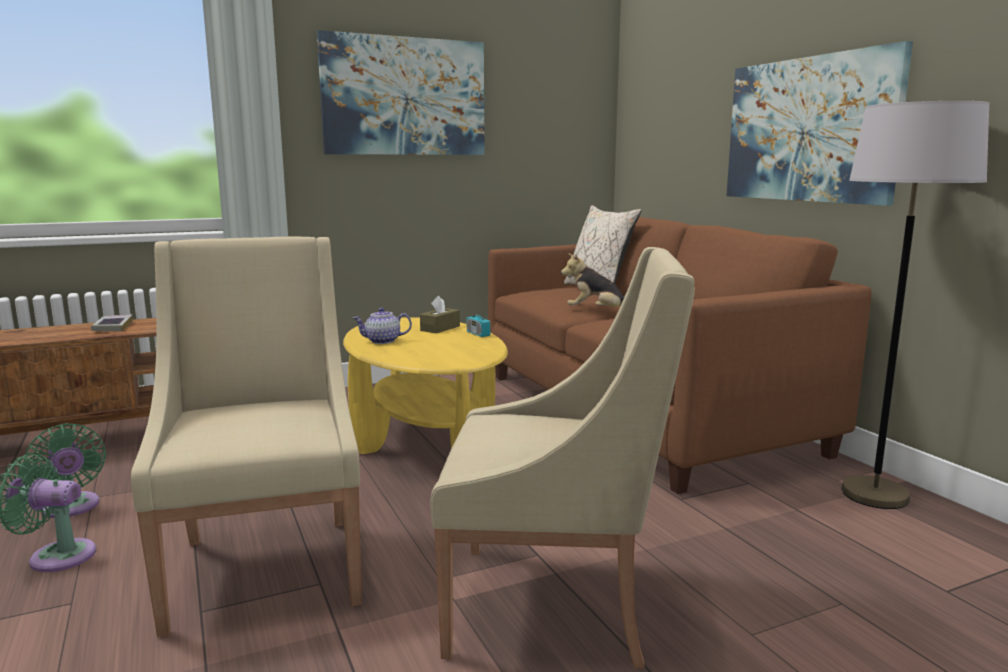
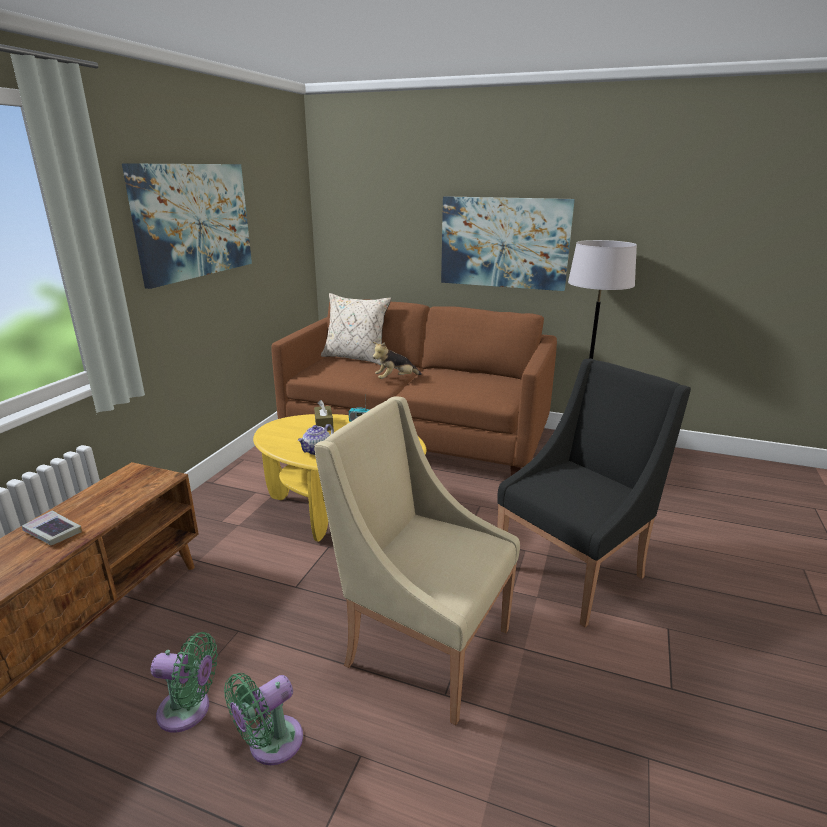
camera: 45 degrees left, 10 degrees up
beige armchair [431,247,695,668] -> black armchair [497,359,691,627]

